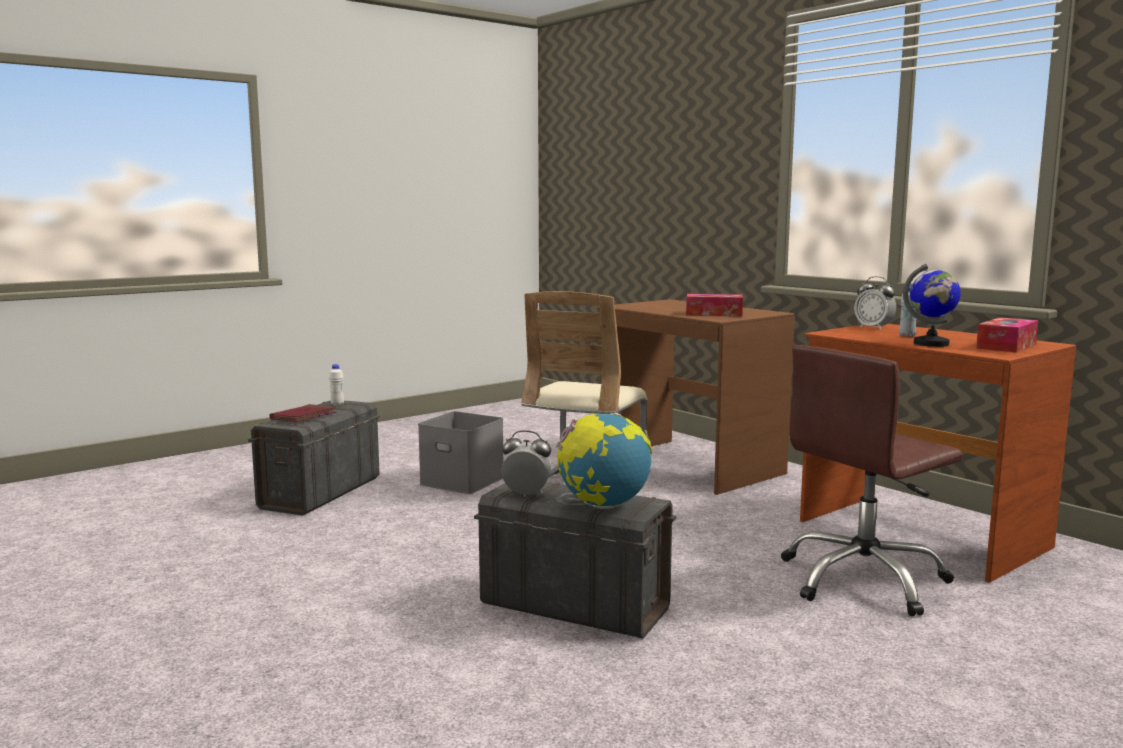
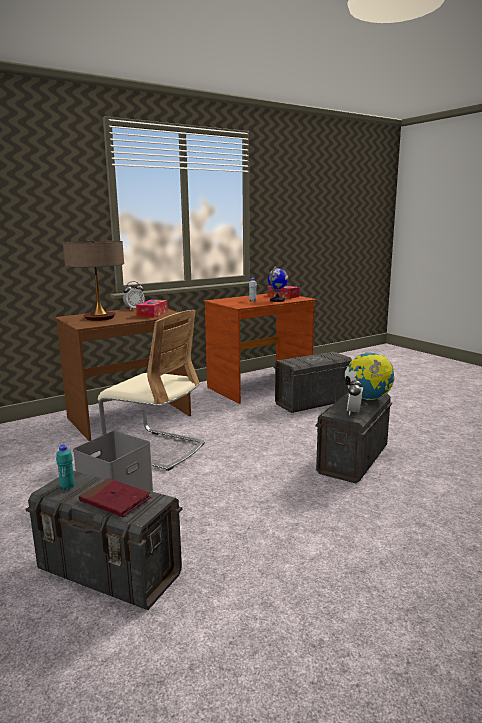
camera: 85 degrees left, 5 degrees up
white bottle [329,364,344,406] -> turquoise bottle [56,445,75,490]
brown office chair [781,345,963,616] -> grey storage box [274,352,352,413]
alarm clock [854,276,896,330] -> alarm clock moved to [123,281,145,310]
none -> table lamp [63,240,124,321]

